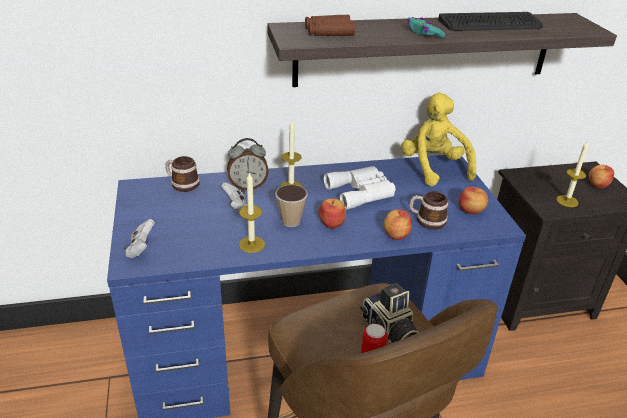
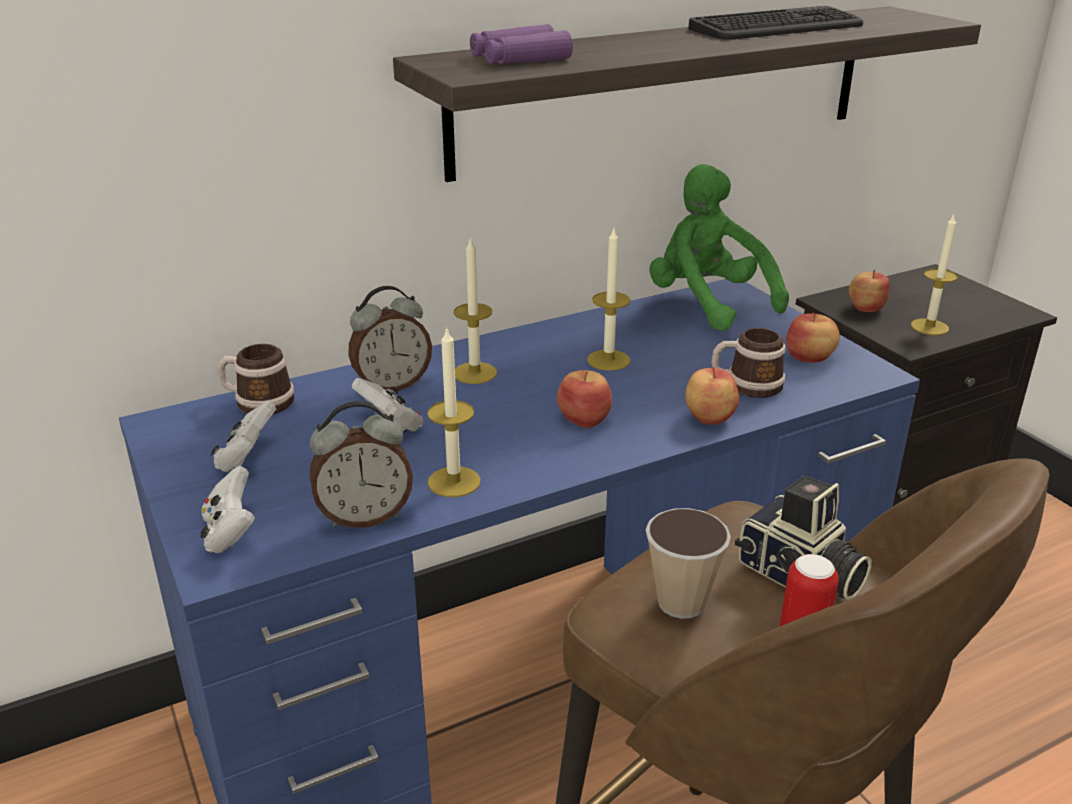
camera: 15 degrees left, 5 degrees down
cup [275,185,308,227] -> cup moved to [646,508,731,619]
brown binoculars [305,15,355,36] -> purple binoculars [470,24,573,64]
white binoculars [323,166,395,210] -> candle [587,226,631,371]
yellow plush toy [401,93,476,186] -> green plush toy [649,164,789,331]
turquoise game controller [407,17,446,38] -> none
apple [589,165,614,188] -> apple moved to [849,270,890,312]
none -> white game controller [211,401,276,472]
none -> alarm clock [310,401,413,528]

